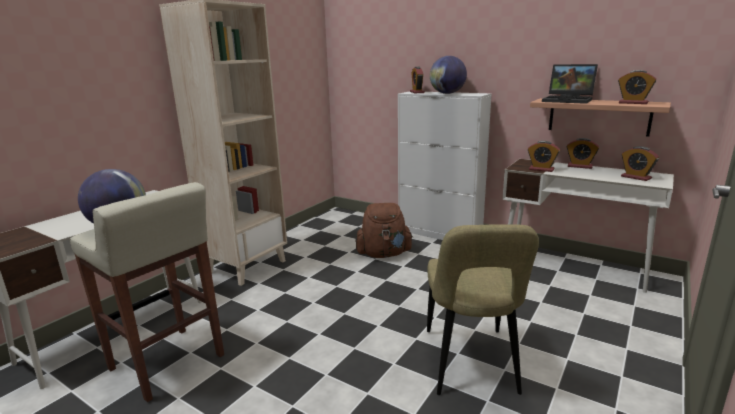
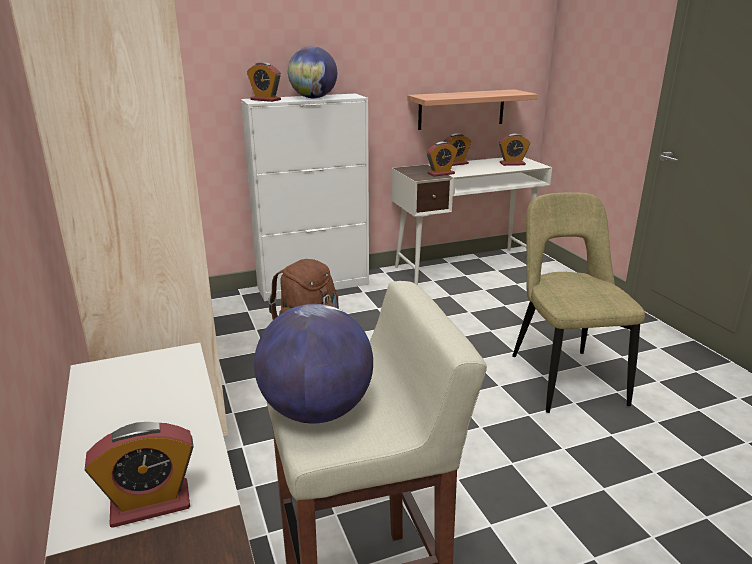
camera: 55 degrees left, 5 degrees up
beige chair [427,225,539,395] -> beige chair turned 135 degrees counterclockwise [512,192,645,413]
laptop [542,64,598,104] -> none
alarm clock [618,70,656,104] -> alarm clock moved to [85,422,194,528]

